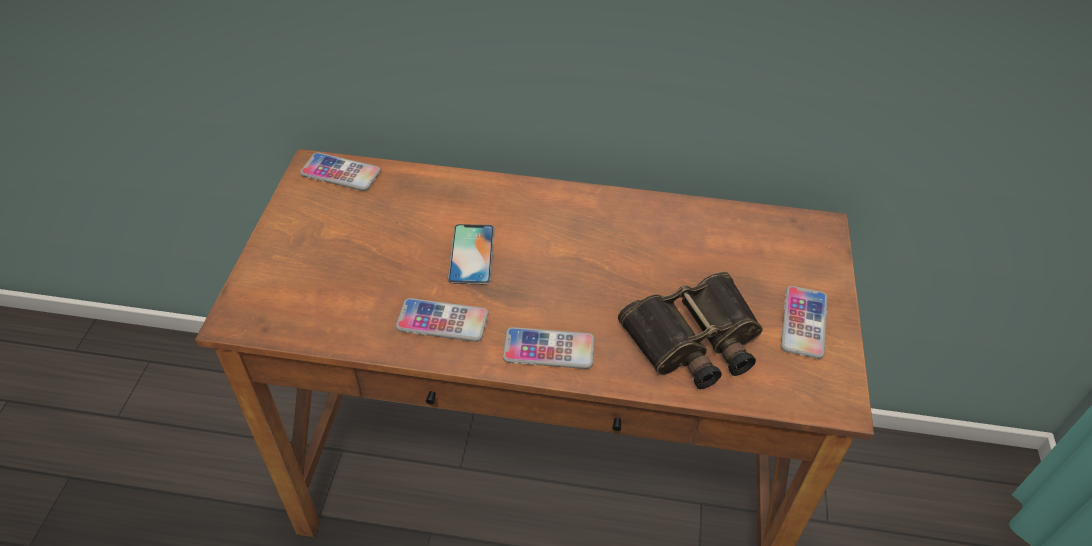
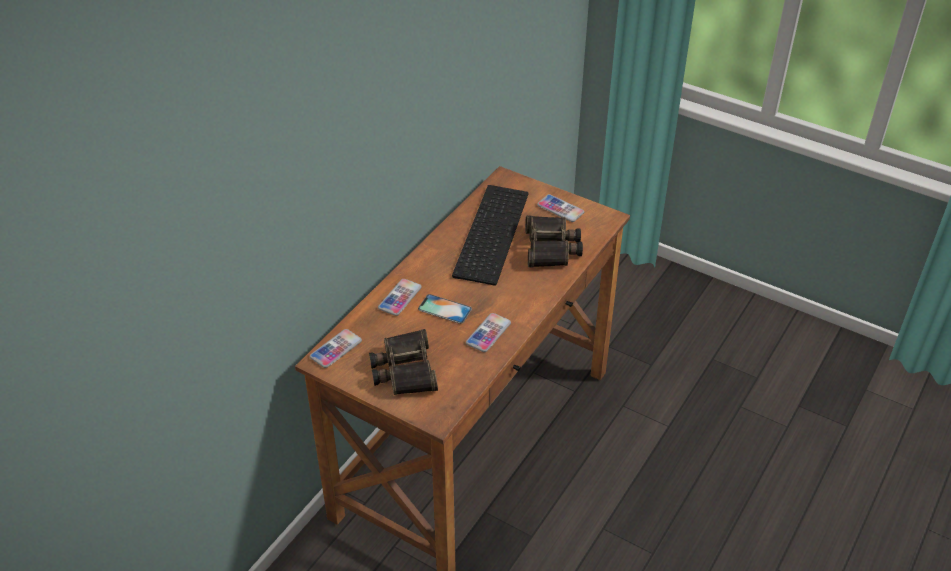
camera: 65 degrees left, 5 degrees down
phone [503,327,594,369] -> phone moved to [378,279,422,316]
none -> binoculars [369,329,438,395]
none -> keyboard [452,185,528,286]

